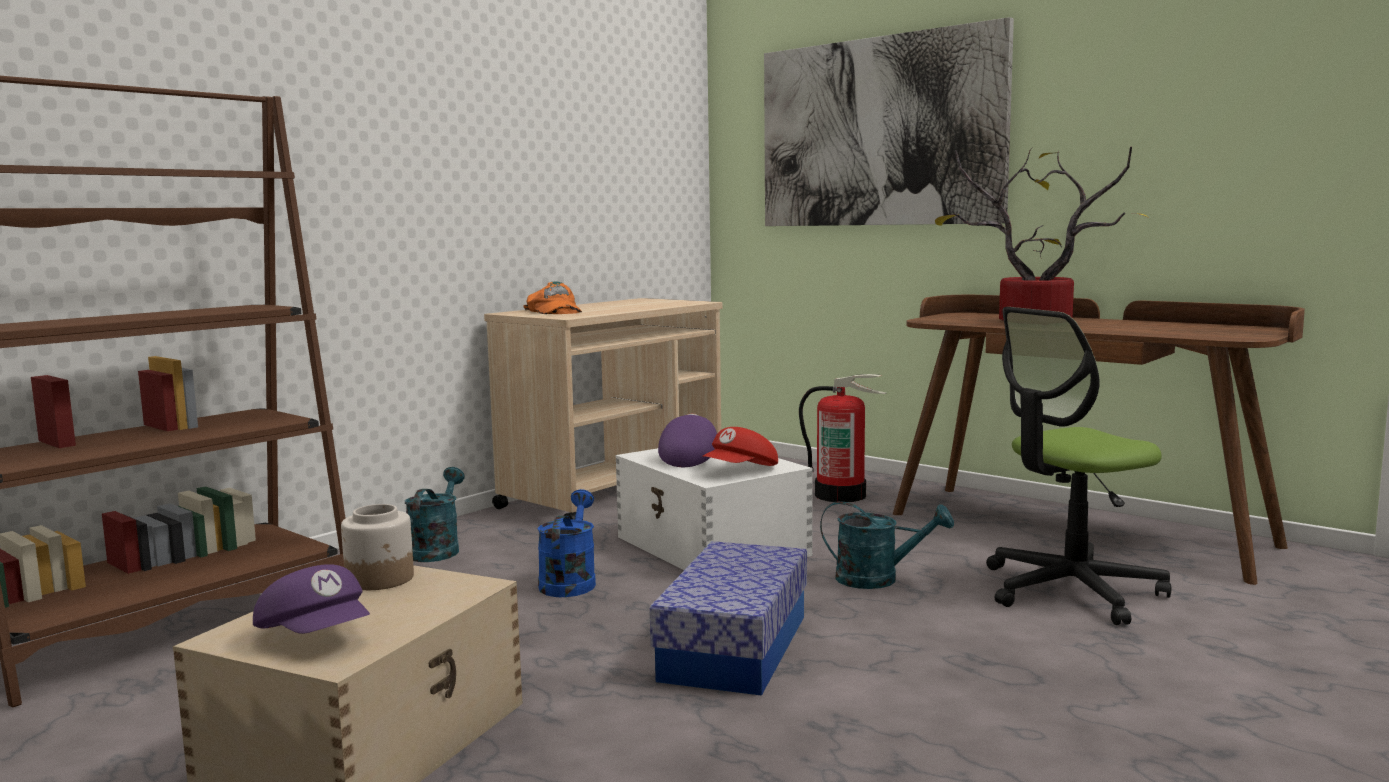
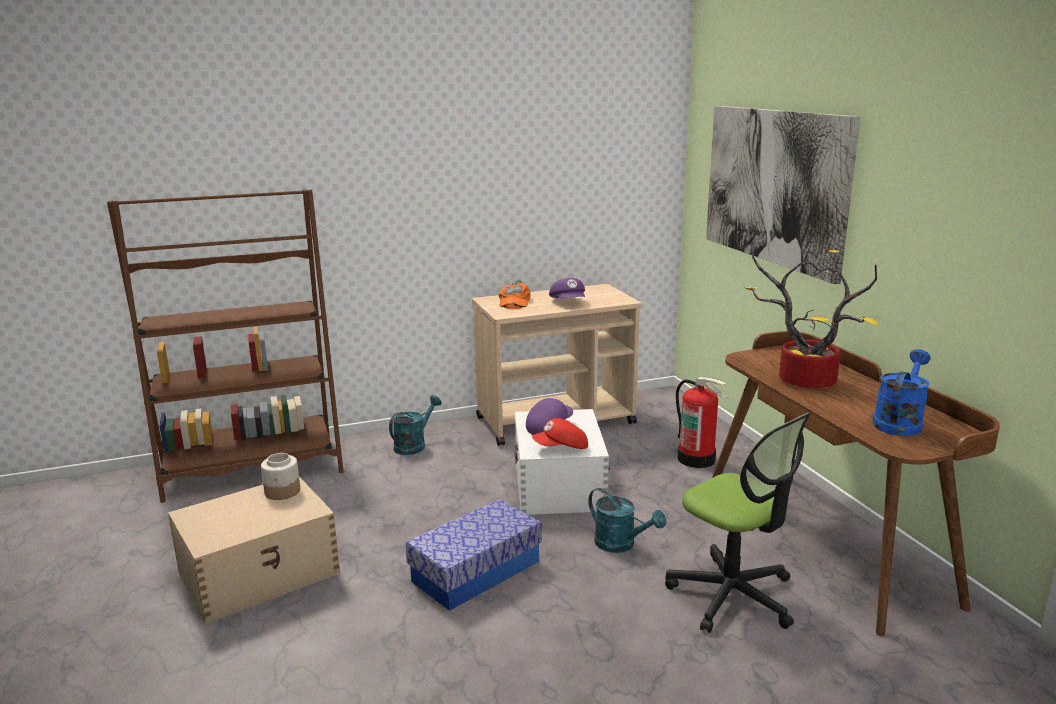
camera: 30 degrees right, 10 degrees up
purple cap [253,564,370,634] -> purple cap moved to [549,278,585,299]
blue watering can [537,489,596,597] -> blue watering can moved to [872,349,931,436]
office chair [986,307,1171,625] -> office chair turned 135 degrees counterclockwise [665,412,811,633]

